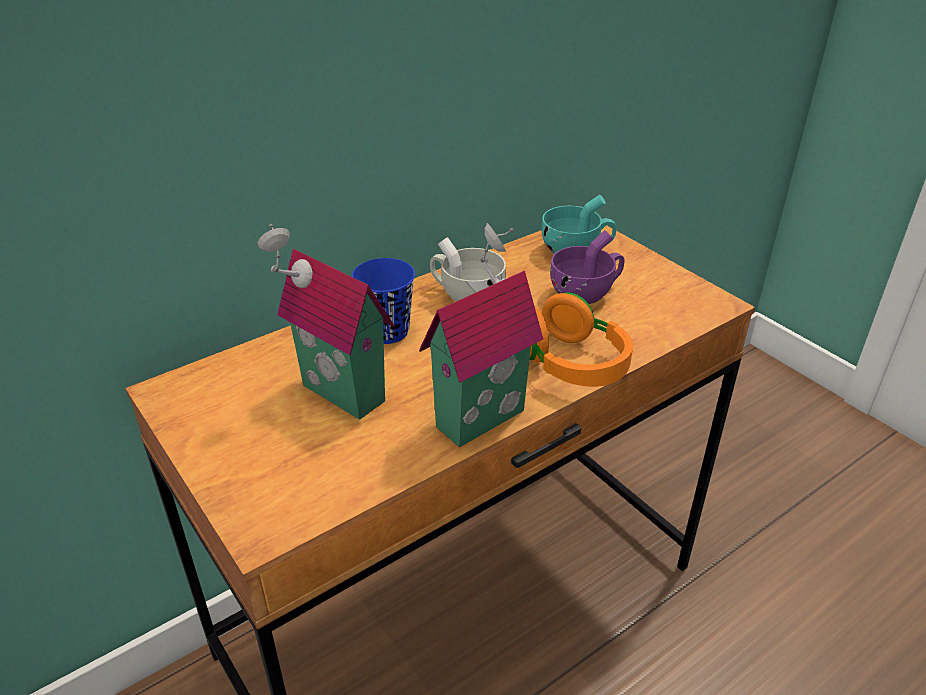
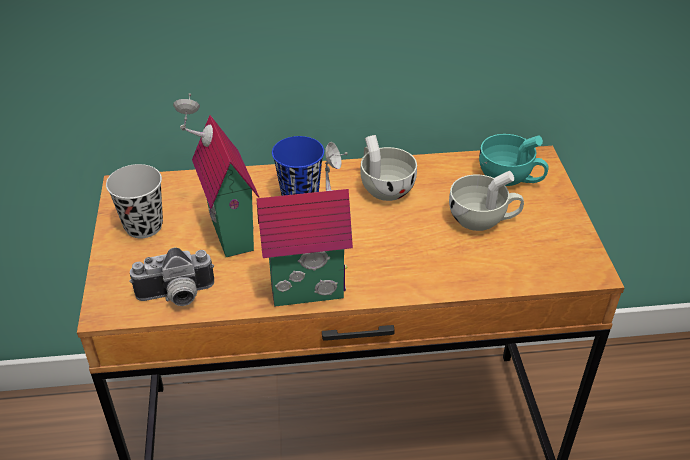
camera: 30 degrees right, 5 degrees up
orange headphones [529,292,633,387] -> none
purple cup [550,230,624,304] -> white cup [449,171,524,231]
none -> black cup [106,164,163,238]
none -> camera [129,247,214,306]

